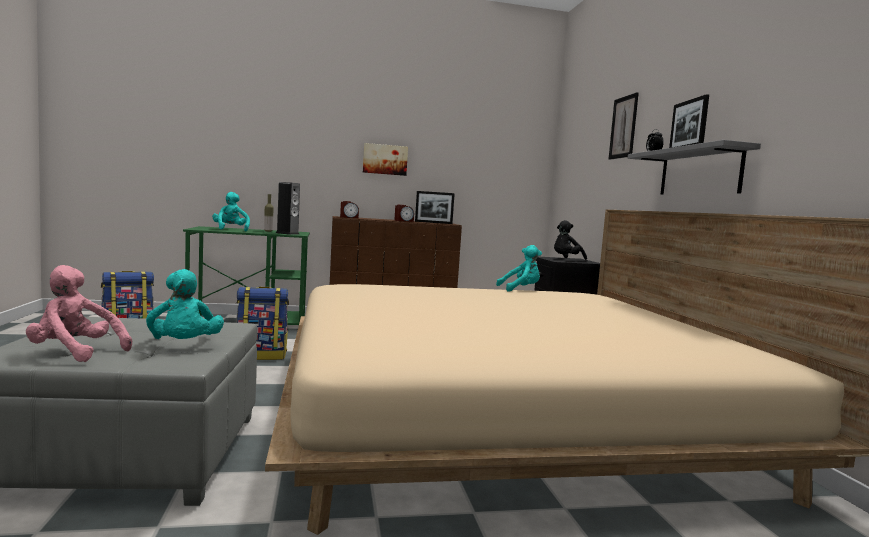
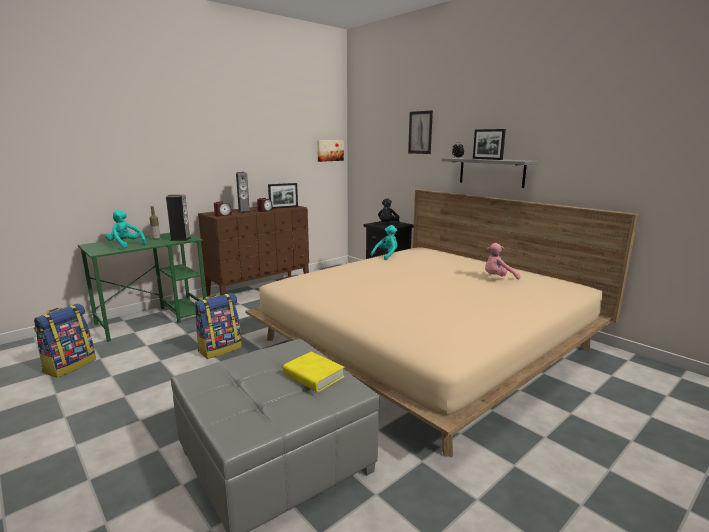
camera: 30 degrees left, 10 degrees up
pink plush toy [26,265,132,362] -> pink plush toy moved to [485,243,520,280]
turquoise plush toy [146,269,224,339] -> yellow book [283,352,344,392]
picture [363,143,408,176] -> picture moved to [317,140,344,162]
none -> speaker [236,172,251,213]

